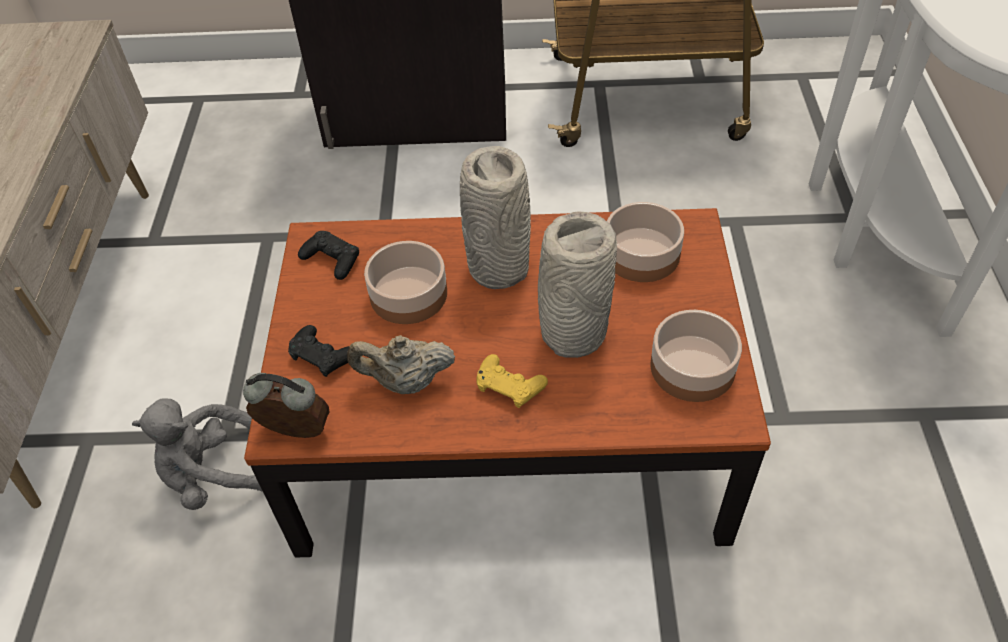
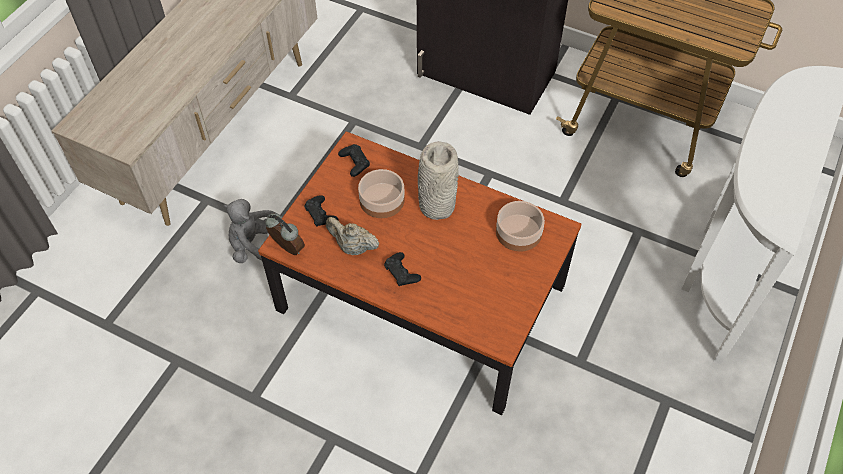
camera: 25 degrees right, 5 degrees up
yellow game controller [476,354,548,408] -> black game controller [384,252,421,286]
grey vase [538,211,617,358] -> none
bowl [650,310,742,402] -> none

